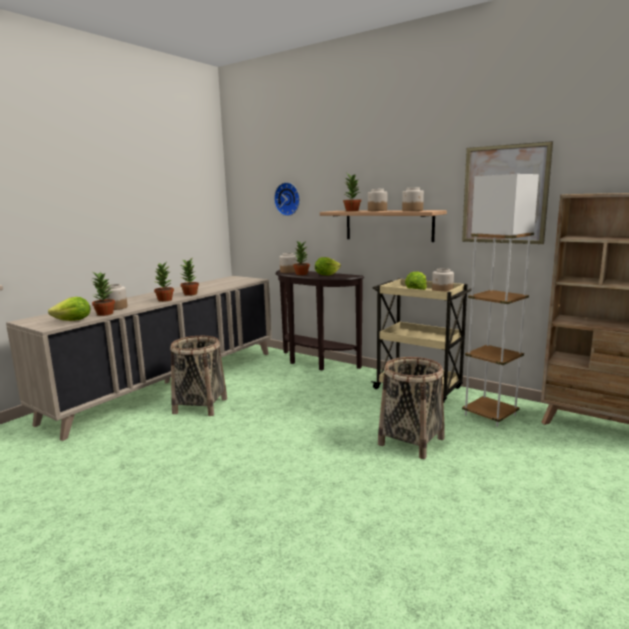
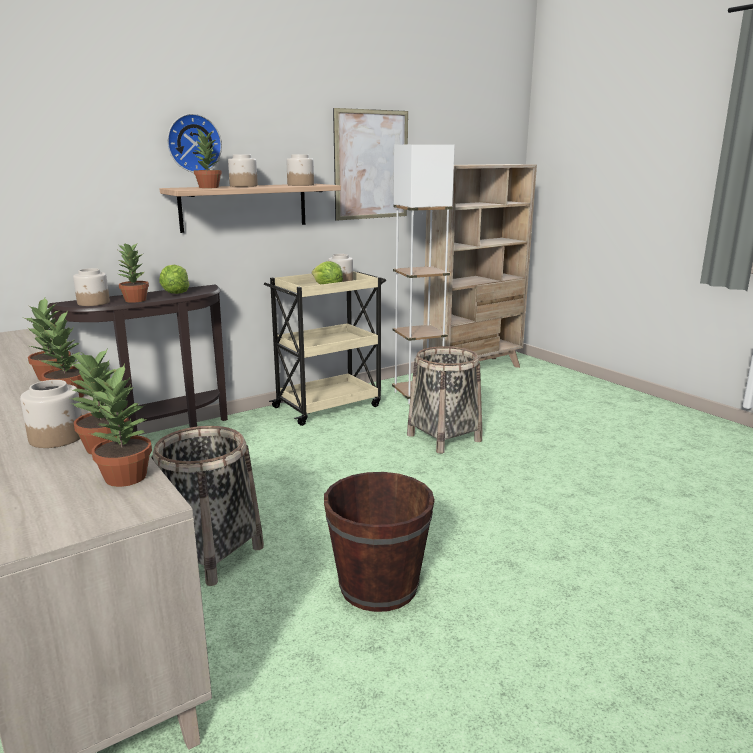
camera: 70 degrees left, 5 degrees up
lettuce [48,297,90,321] -> potted plant [89,364,152,487]
wall clock [274,182,300,216] -> wall clock moved to [167,113,222,173]
none -> brown bucket [324,472,435,612]

